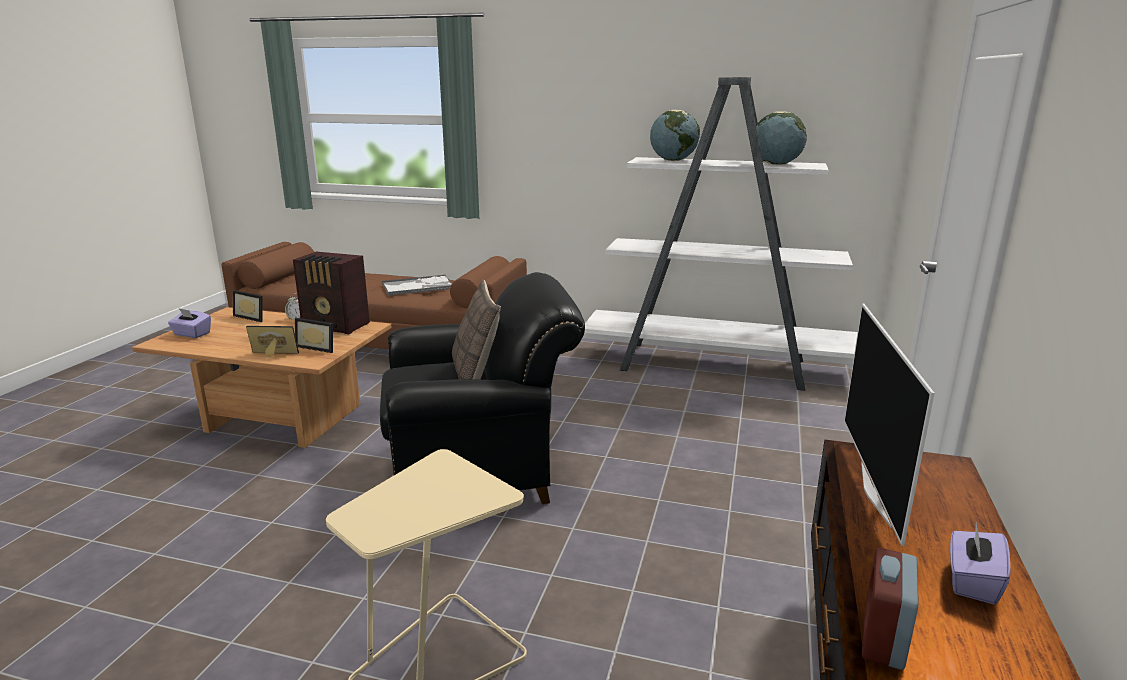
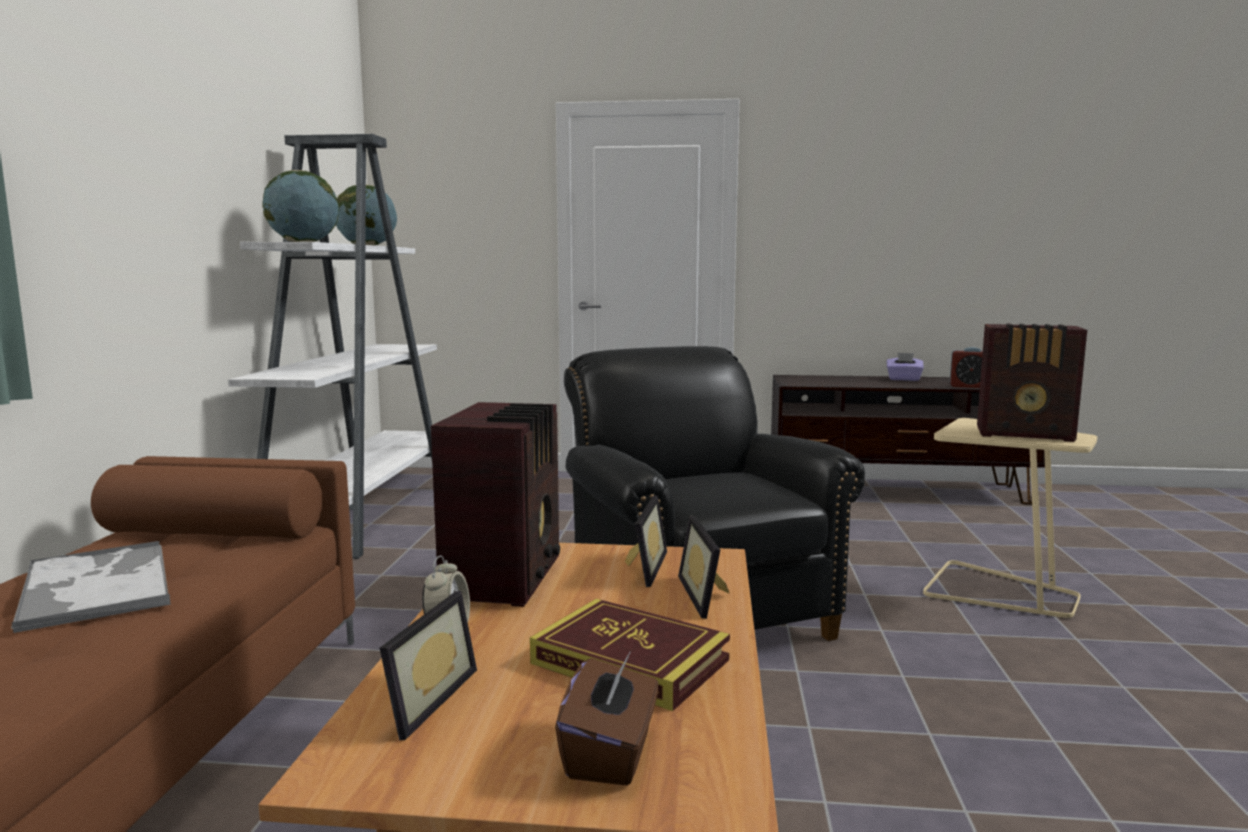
camera: 100 degrees left, 10 degrees down
purple tissue box [168,308,211,338] -> brown tissue box [555,651,658,786]
pillow [452,279,501,380] -> none
television [844,304,935,546] -> none
none -> book [530,599,730,711]
none -> radio [977,323,1087,442]

